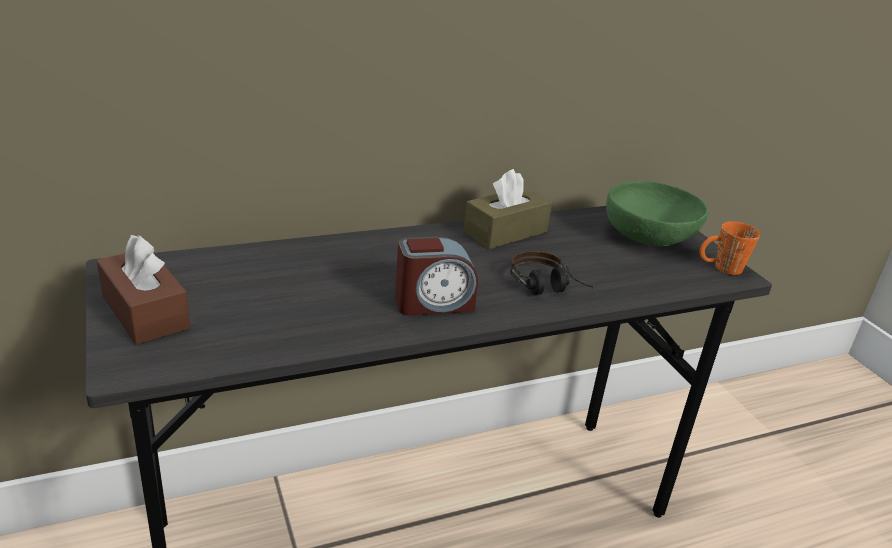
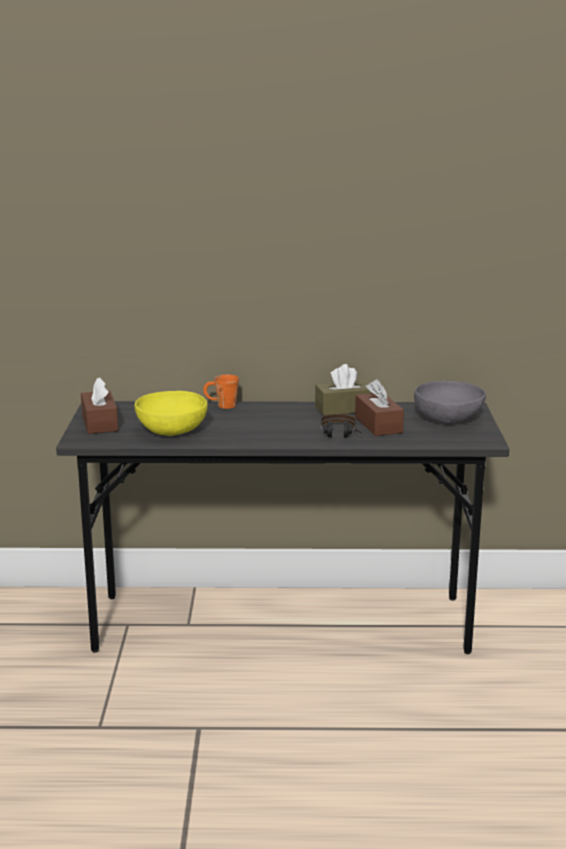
camera: 25 degrees right, 10 degrees down
alarm clock [395,236,478,316] -> none
green bowl [606,181,708,246] -> grey bowl [414,381,486,423]
orange mug [699,221,760,275] -> orange mug moved to [203,375,239,409]
none -> yellow bowl [135,391,208,436]
none -> brown tissue box [355,379,404,436]

